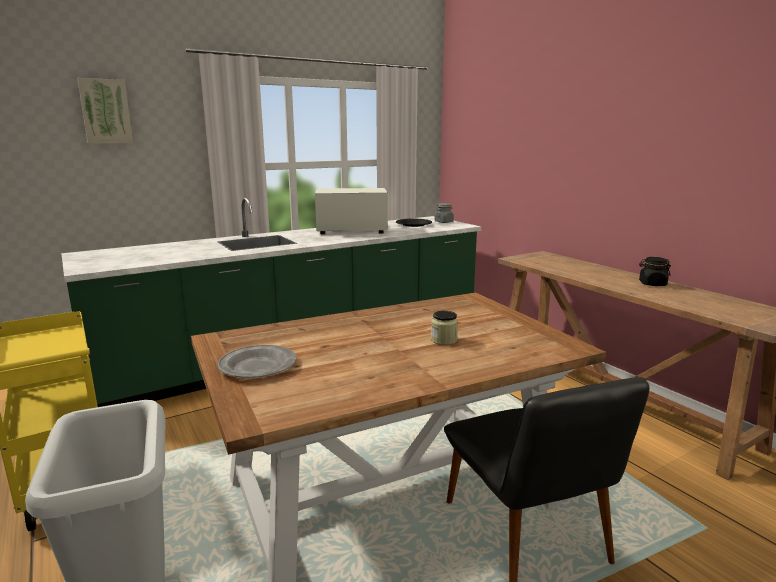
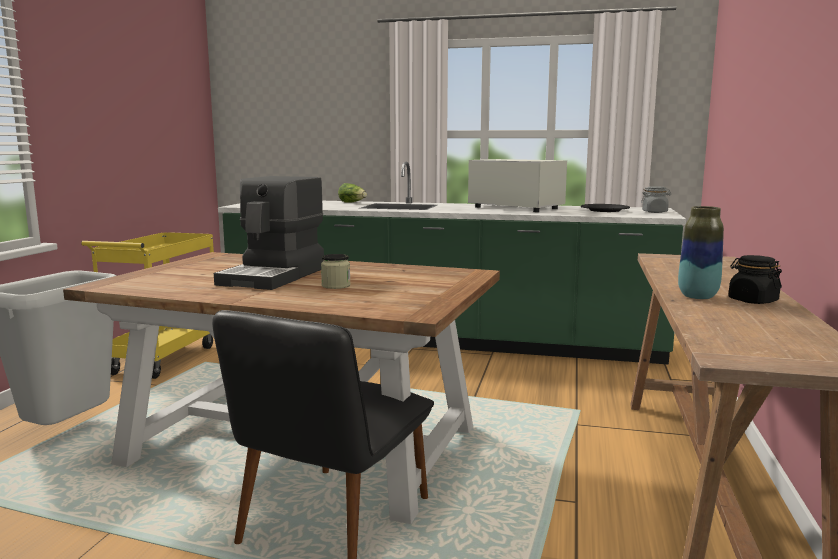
camera: 45 degrees right, 5 degrees down
picture [77,78,133,143] -> none
grey plate [218,345,296,378] -> none
none -> coffee machine [214,176,324,290]
none -> lettuce [338,183,367,203]
none -> vase [678,206,724,299]

